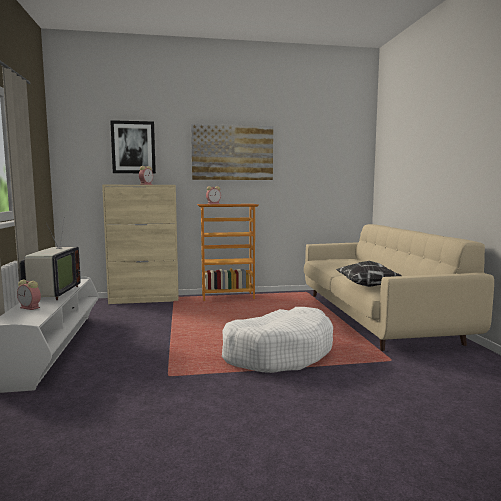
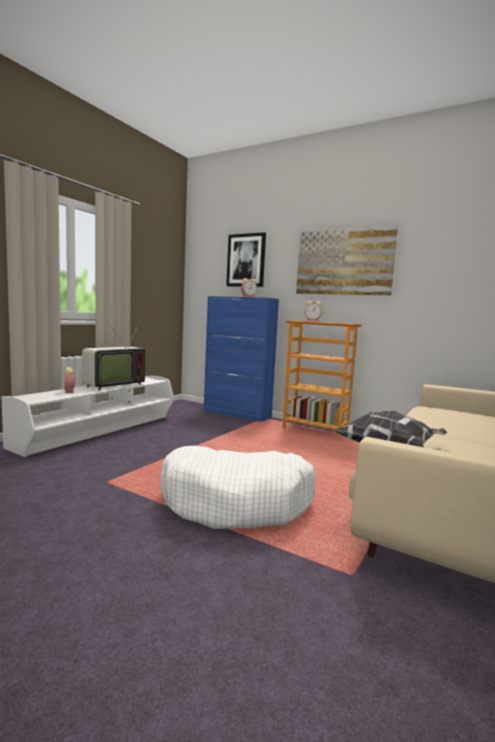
camera: 40 degrees right, 0 degrees up
beige cabinet [102,185,178,304] -> blue cabinet [204,296,279,422]

